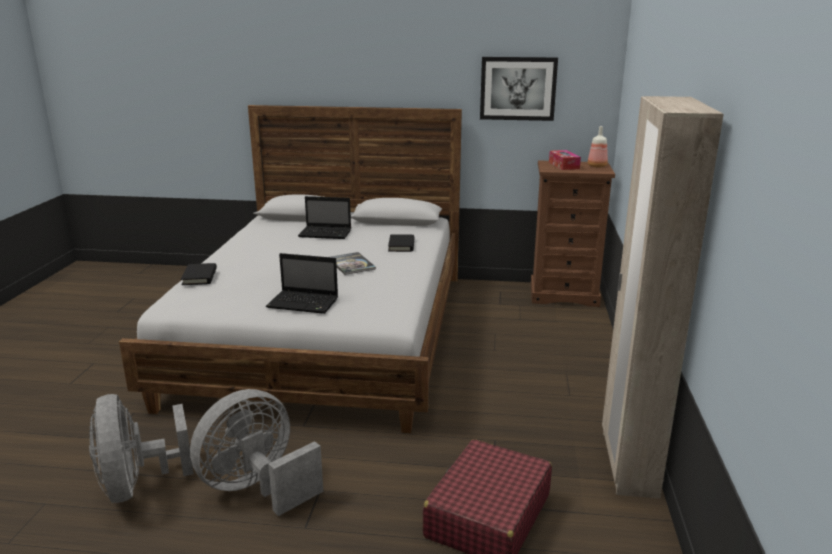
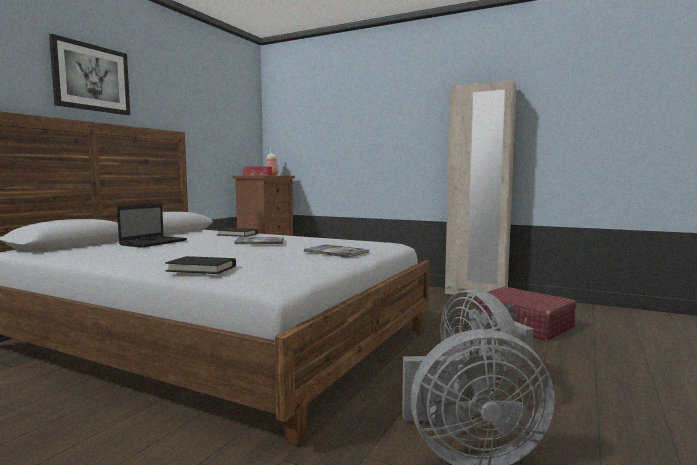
camera: 70 degrees left, 15 degrees down
laptop [266,253,338,314] -> book [304,244,369,258]
picture [480,57,558,121] -> picture moved to [49,34,130,115]

